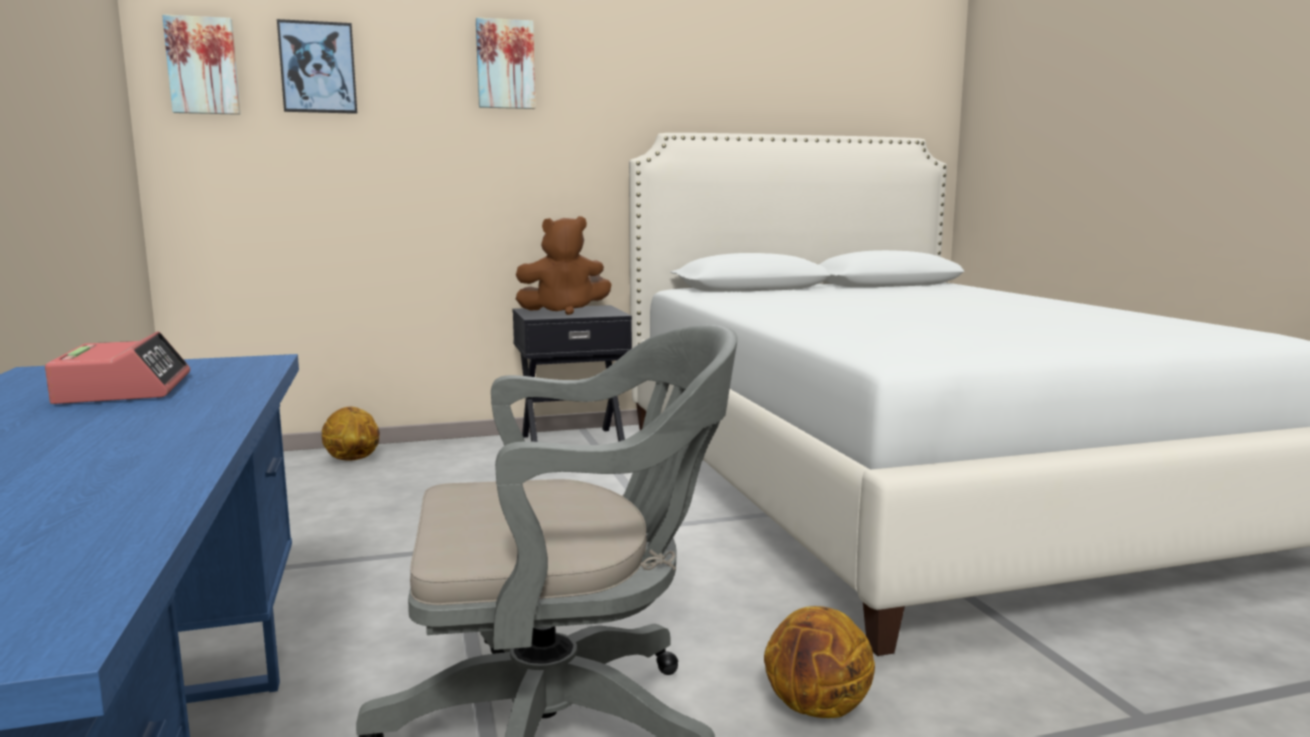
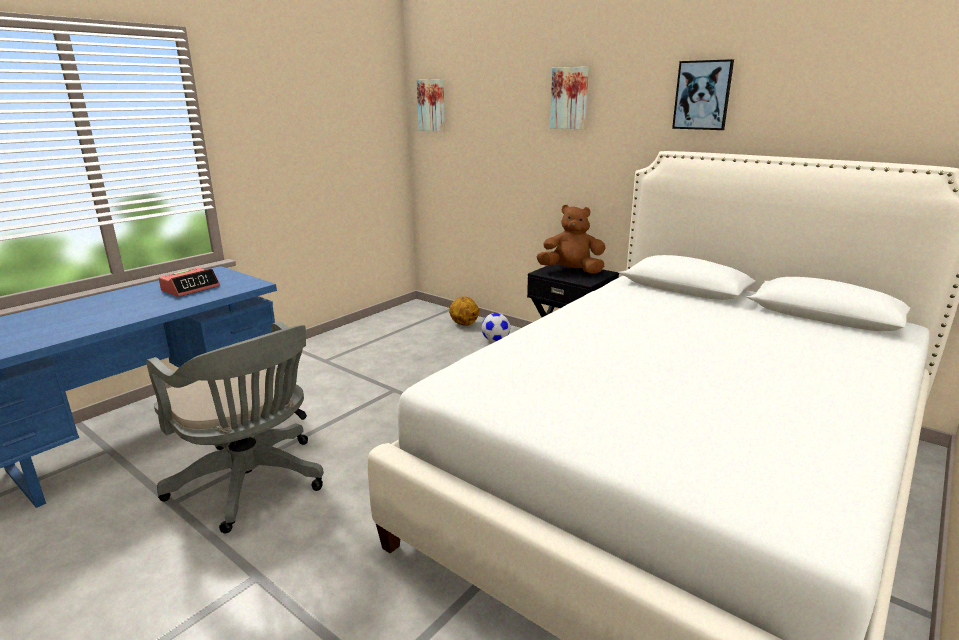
camera: 55 degrees right, 10 degrees up
picture [277,19,357,114] -> picture moved to [672,59,734,130]
brown plush toy [516,216,612,315] -> brown plush toy turned 150 degrees clockwise [537,205,606,274]
basketball [764,606,875,718] -> none
none -> football [481,313,510,342]

